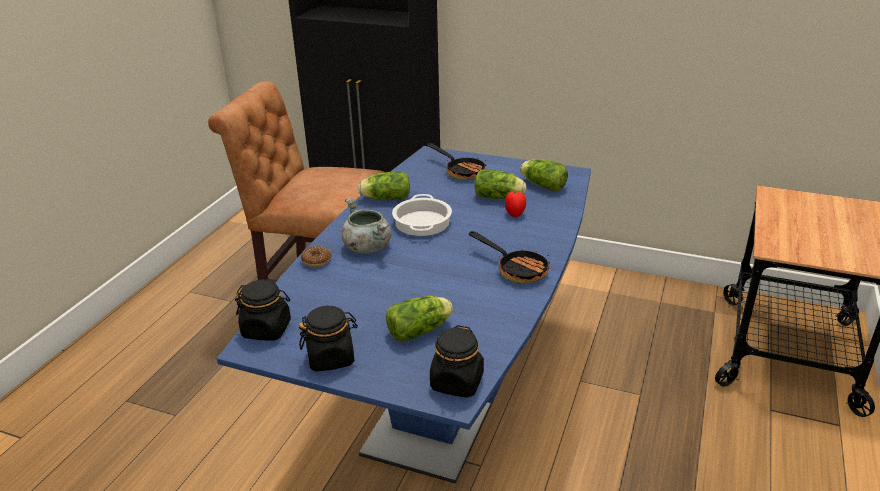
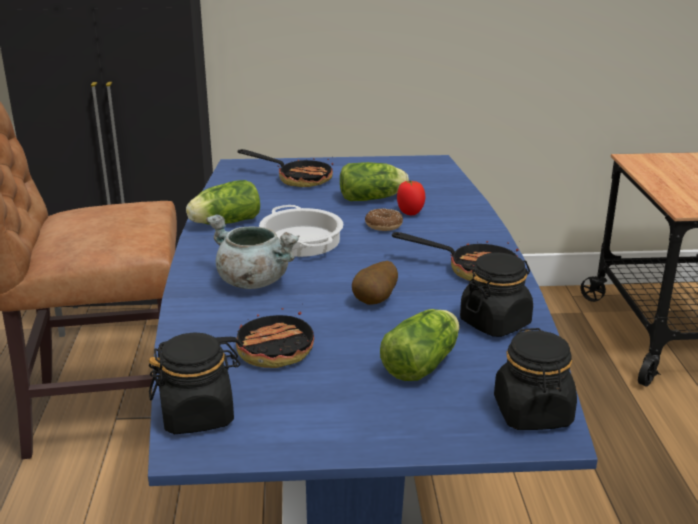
camera: 25 degrees left, 5 degrees down
black jar [299,306,358,372] -> black jar moved to [460,253,533,337]
donut [301,246,332,267] -> donut moved to [365,208,403,231]
lettuce [520,159,568,191] -> none
none -> frying pan [159,303,314,368]
none -> potato [352,261,398,305]

